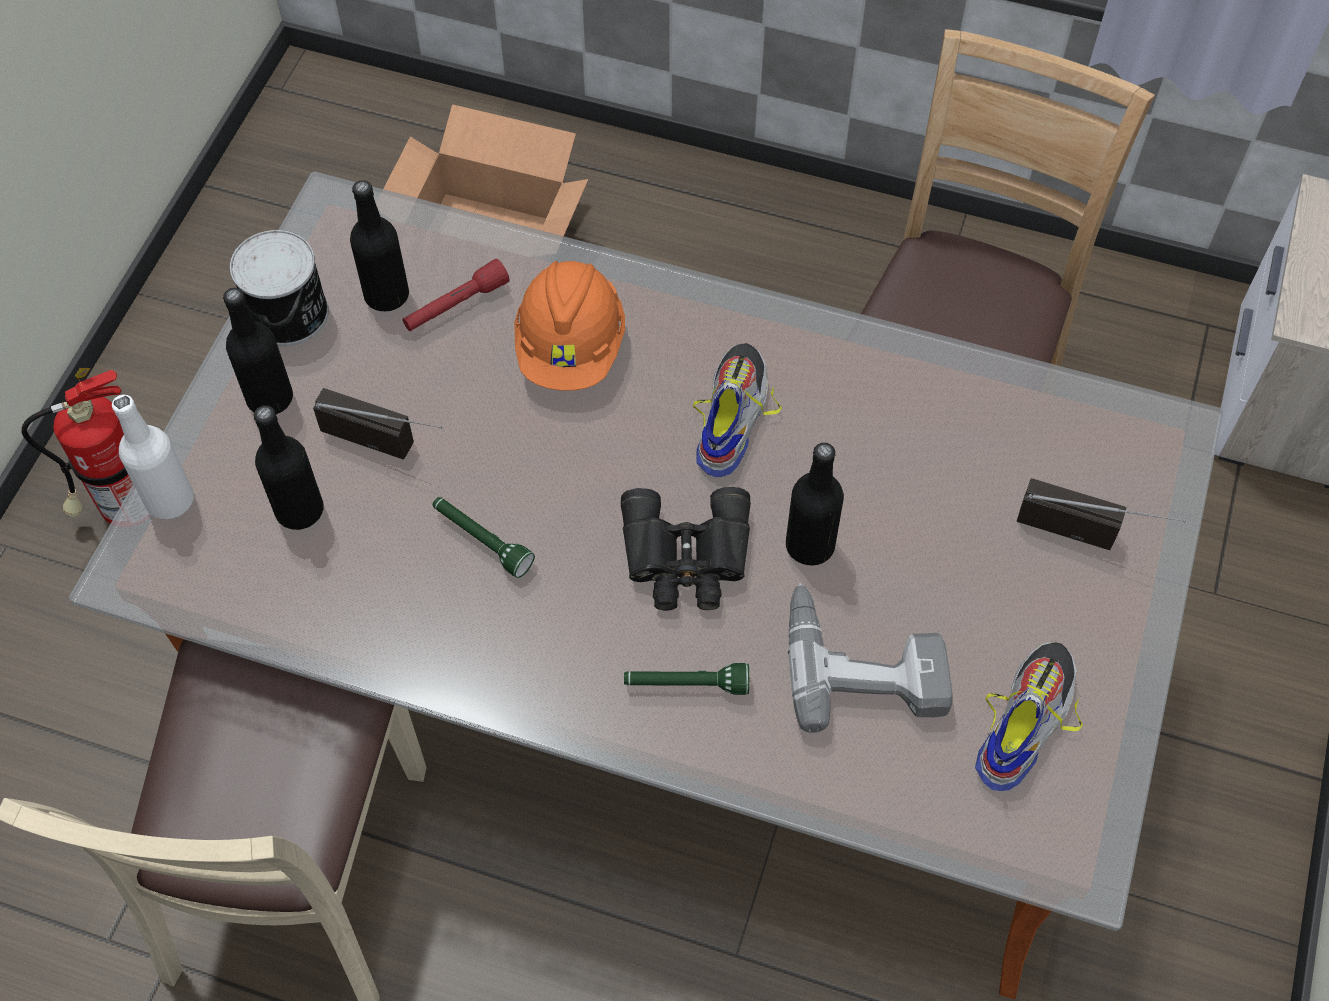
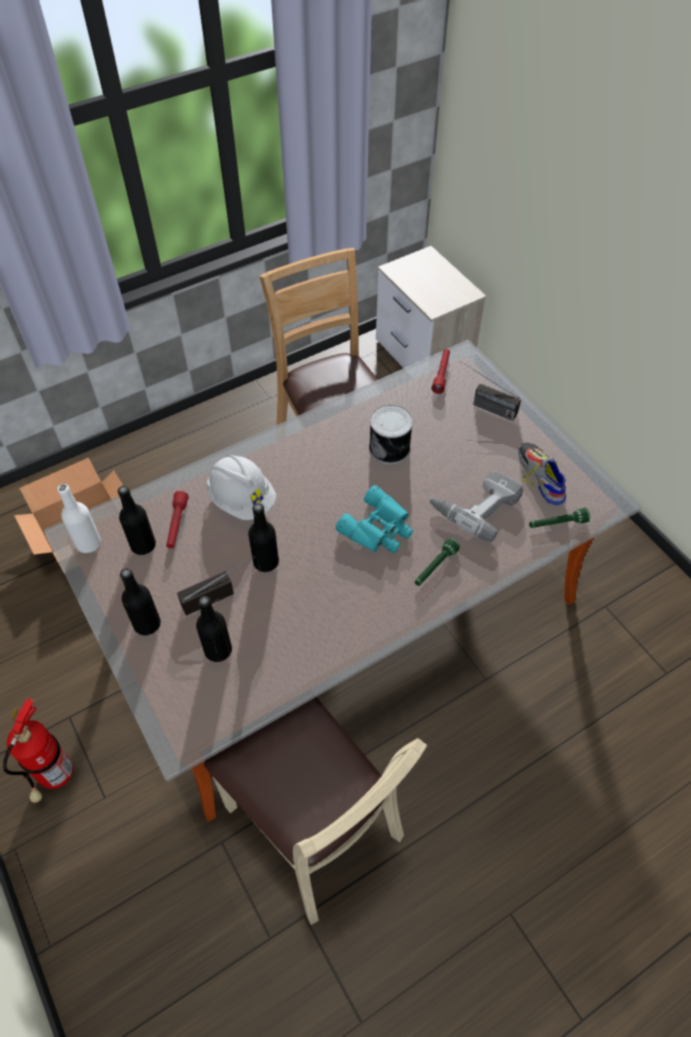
camera: 50 degrees left, 5 degrees down
white bottle [112,395,194,519] -> white bottle moved to [57,484,101,553]
can [230,230,329,346] -> can moved to [369,404,413,464]
green flashlight [433,497,535,578] -> green flashlight moved to [529,508,590,528]
orange hard hat [514,261,625,391] -> white hard hat [207,455,276,520]
black binoculars [621,487,751,611] -> turquoise binoculars [335,485,413,553]
shoe [693,343,782,477] -> none
black bottle [786,443,844,566] -> black bottle moved to [248,503,279,572]
radio [1017,478,1186,550] -> radio turned 120 degrees counterclockwise [460,361,521,421]
none -> red flashlight [431,349,450,394]

